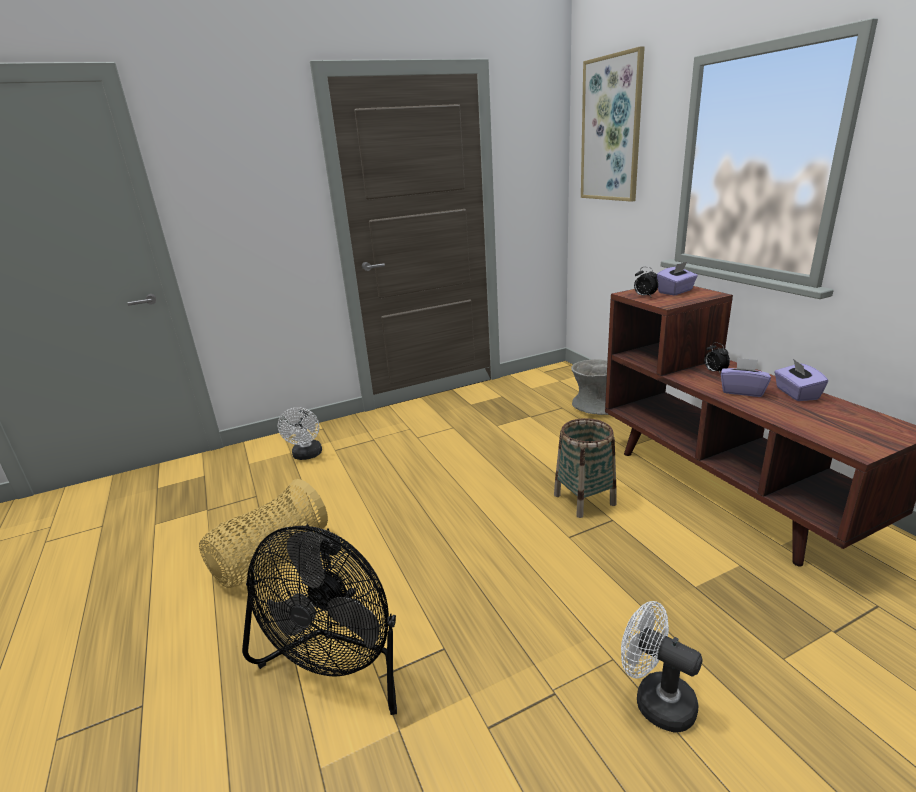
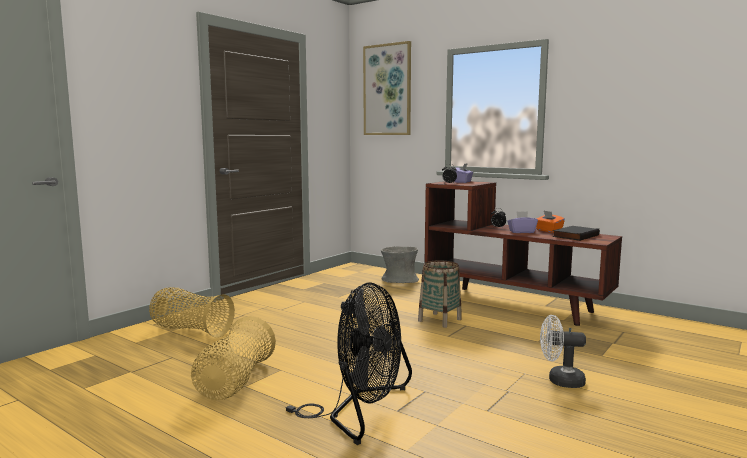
camera: 30 degrees left, 15 degrees down
black fan [242,524,397,715] -> black fan turned 60 degrees counterclockwise [286,282,412,445]
white fan [278,407,322,460] -> basket [149,287,235,338]
purple tissue box [774,359,828,401] -> orange tissue box [536,211,565,233]
none -> black book [552,226,600,241]

